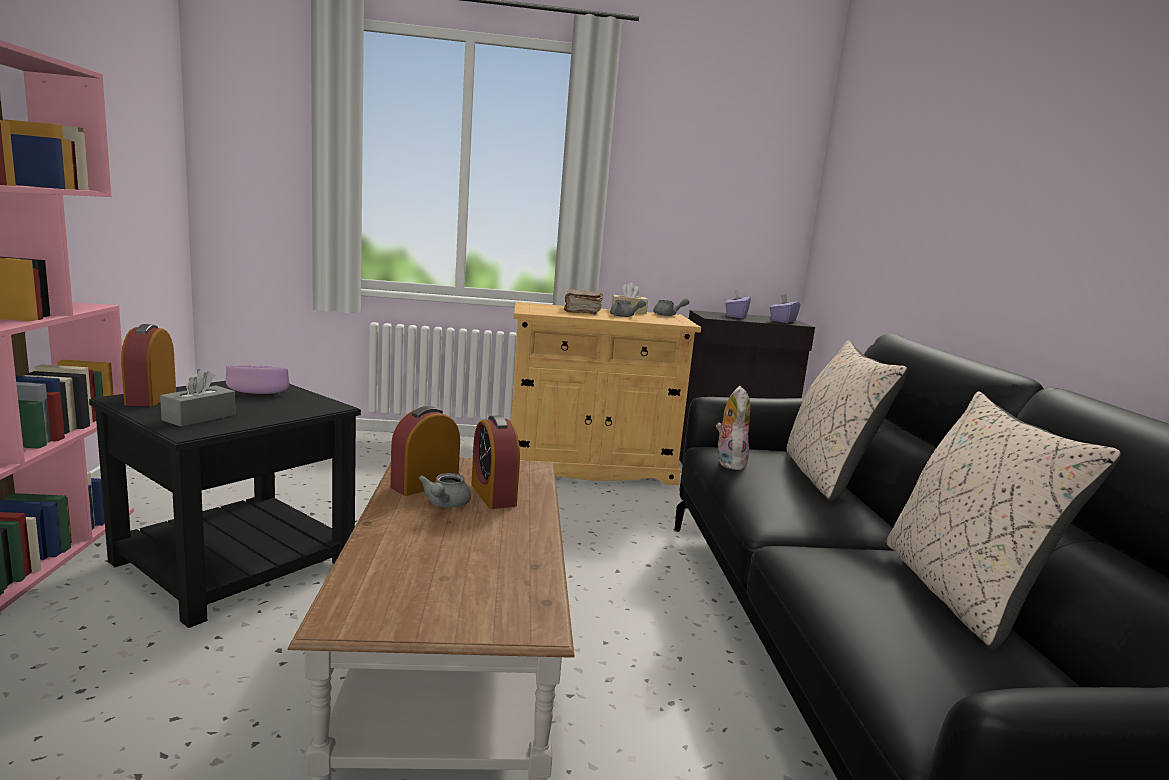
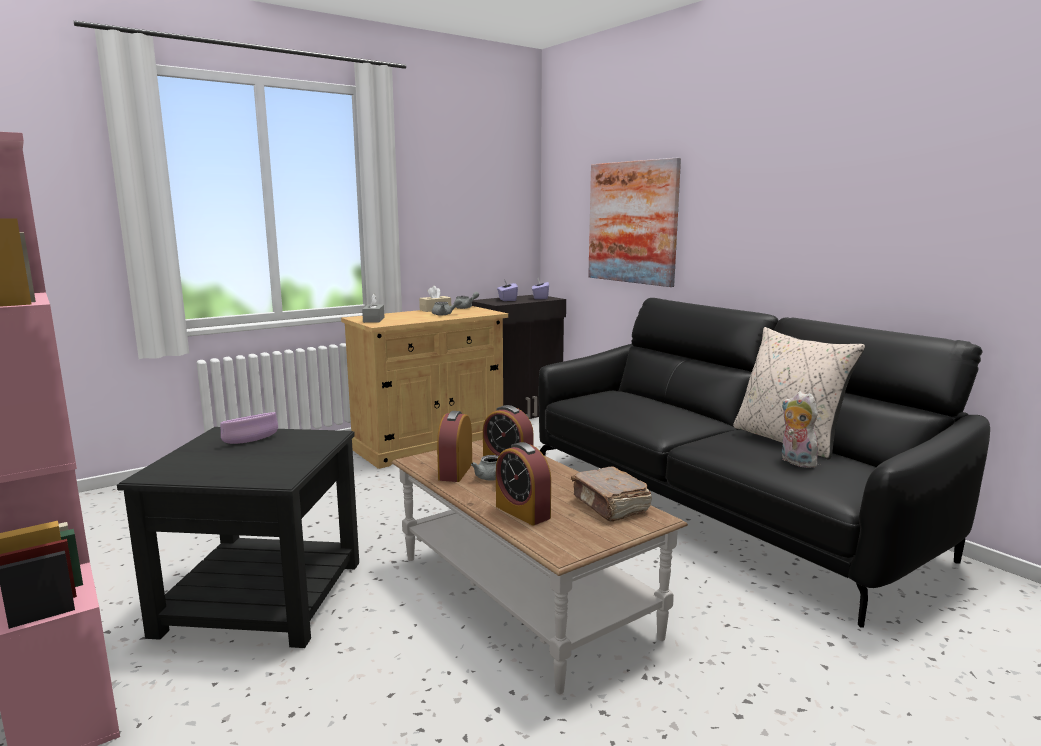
camera: 30 degrees left, 0 degrees up
alarm clock [121,324,176,406] -> alarm clock moved to [496,442,551,525]
grey tissue box [160,369,236,427] -> grey tissue box moved to [362,294,384,323]
brown book [564,289,603,314] -> brown book moved to [571,467,652,522]
plush toy [716,386,750,470] -> plush toy moved to [781,391,818,468]
beige pillow [786,341,908,502] -> none
none -> picture [588,158,681,287]

